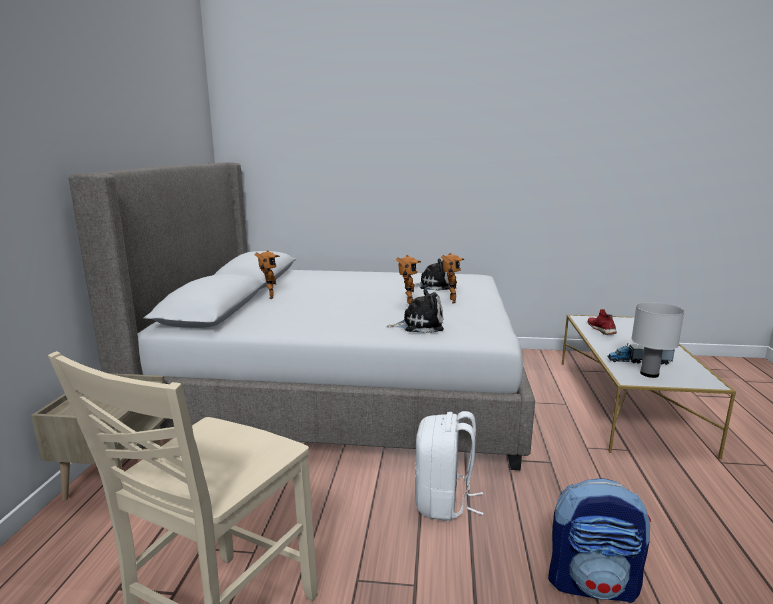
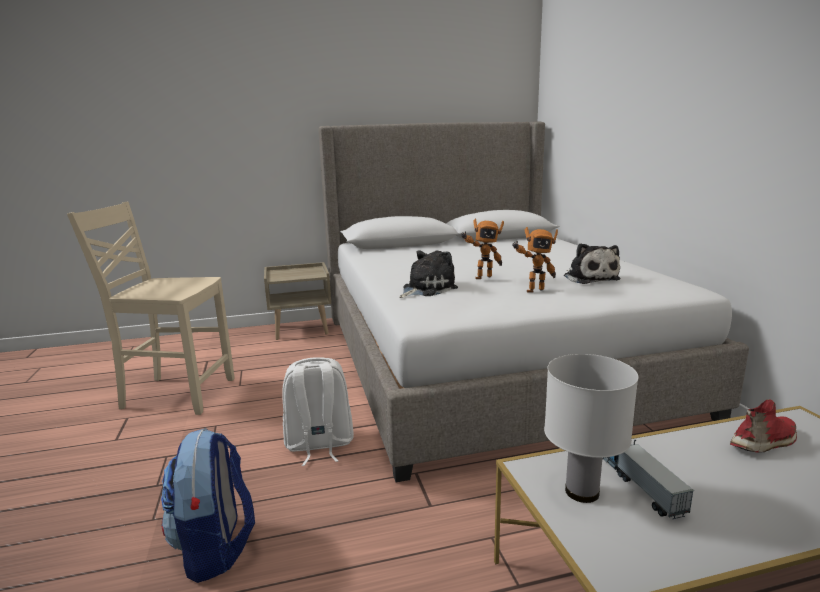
camera: 70 degrees right, 0 degrees up
toy robot [255,250,280,299] -> none
plush toy [386,289,444,333] -> plush toy turned 105 degrees counterclockwise [399,250,458,298]

